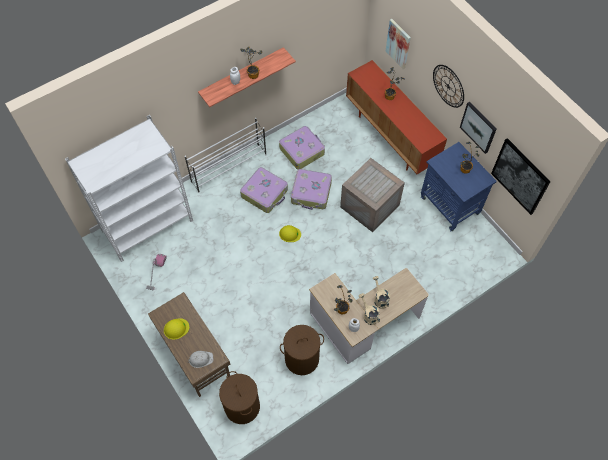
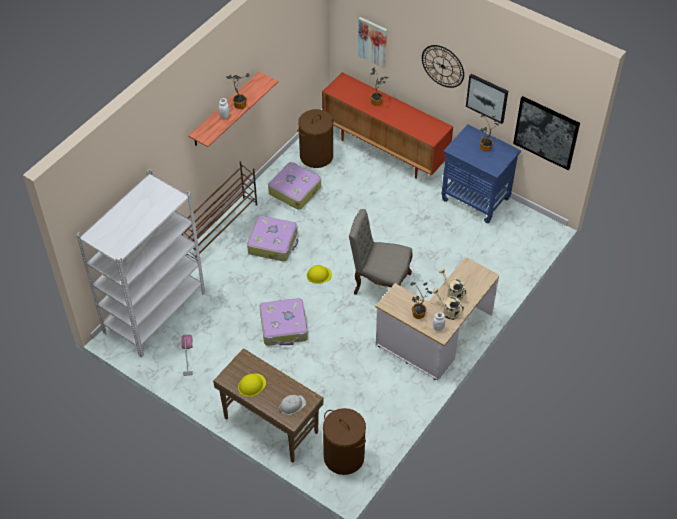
camera: 20 degrees left, 10 degrees down
white shoe rack [185,118,266,193] -> brown shoe rack [182,161,257,260]
brown laundry basket [280,325,324,375] -> brown laundry basket moved to [297,109,335,168]
suitcase [291,169,332,210] -> suitcase moved to [260,298,308,346]
crate [340,158,405,232] -> none
none -> grey chair [349,209,413,295]

